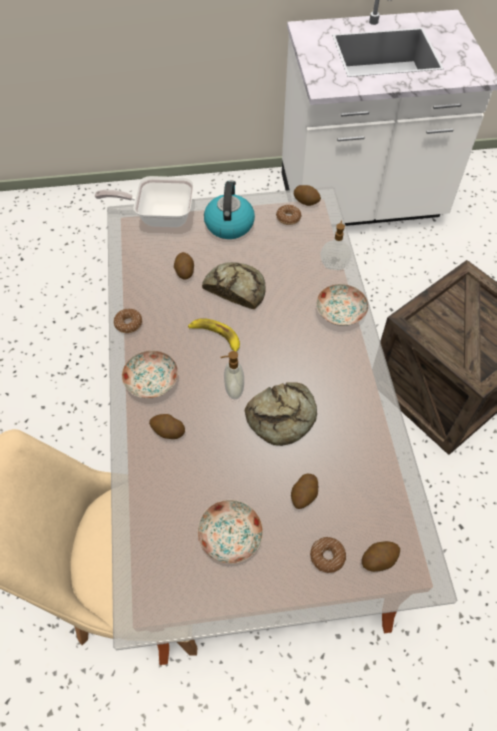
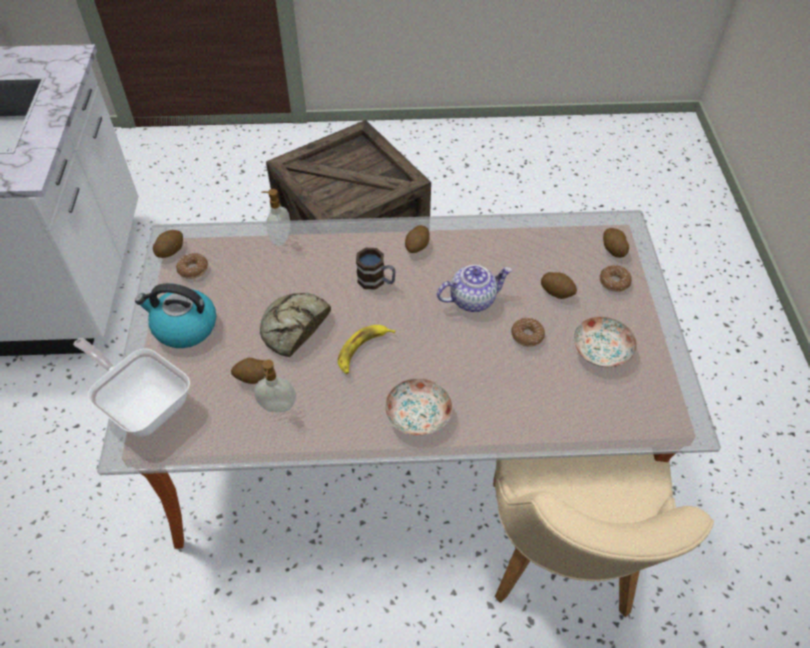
camera: 85 degrees left, 5 degrees down
frying pan [94,176,194,227] -> frying pan turned 120 degrees clockwise [73,338,190,436]
donut [114,309,142,333] -> donut moved to [511,318,545,347]
potato [149,414,185,439] -> potato moved to [405,225,430,253]
soap dispenser [220,351,244,399] -> soap dispenser moved to [254,359,296,412]
bread [244,383,317,446] -> teapot [437,265,512,312]
plate [316,284,368,326] -> none
none -> mug [356,248,396,290]

